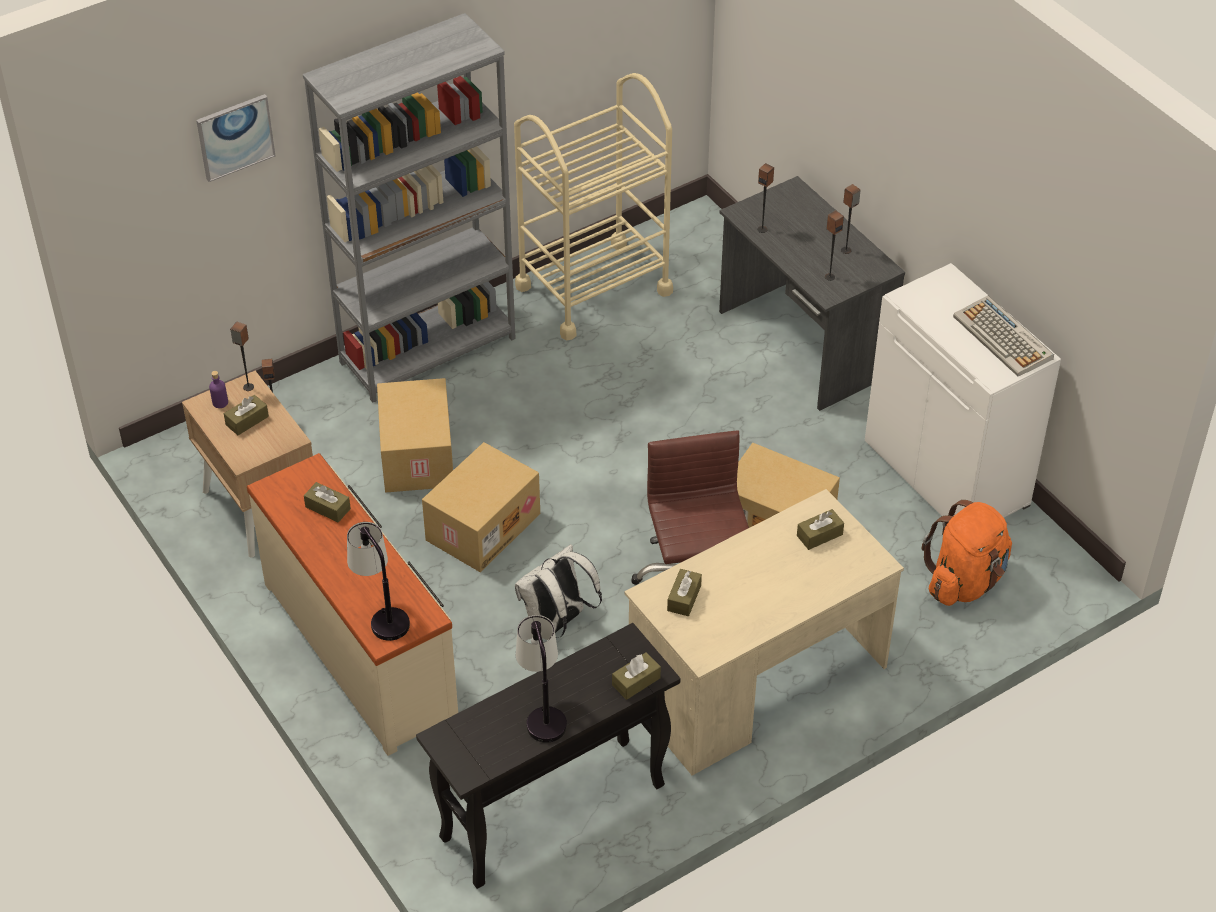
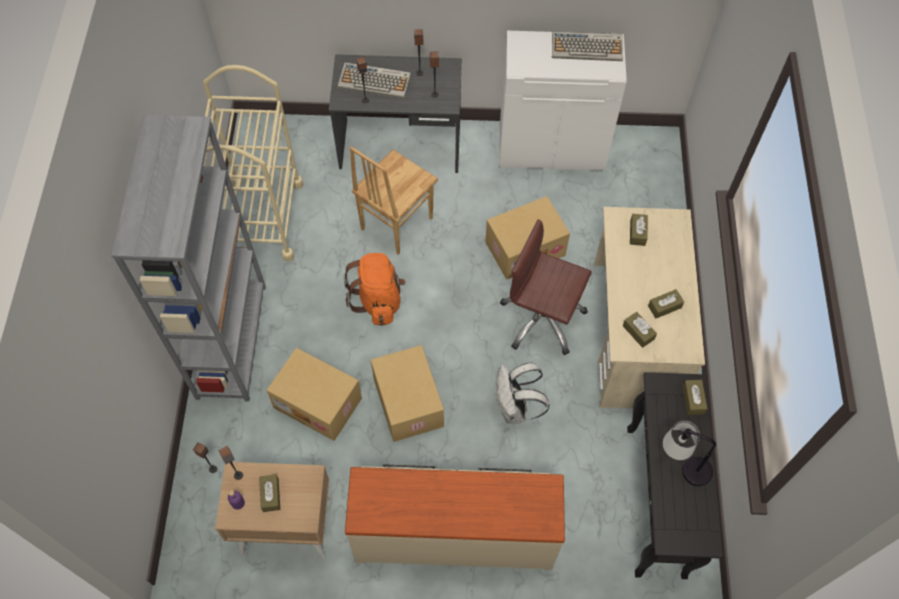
camera: 55 degrees left, 15 degrees up
picture [196,94,275,182] -> none
brown tissue box [304,482,351,522] -> brown tissue box moved to [648,289,684,318]
table lamp [347,522,410,641] -> none
orange backpack [922,500,1012,606] -> orange backpack moved to [344,253,405,326]
none -> keyboard [338,62,411,99]
none -> brown chair [350,146,438,255]

